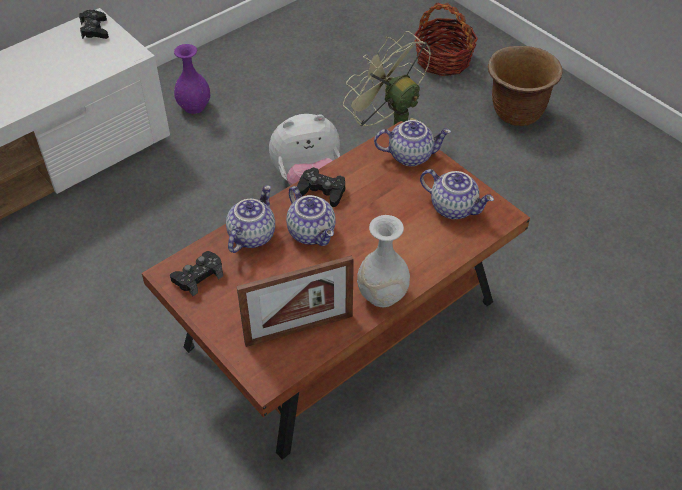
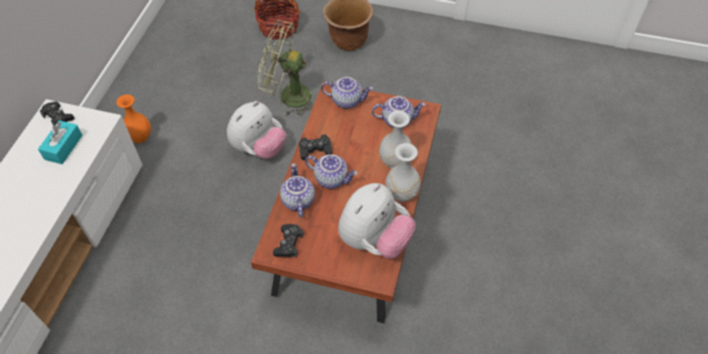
camera: 35 degrees left, 5 degrees up
purple vase [174,44,210,114] -> orange vase [116,94,151,143]
picture frame [236,255,354,347] -> plush toy [338,183,416,259]
teapot [374,120,451,166] -> teapot turned 45 degrees clockwise [321,77,373,109]
none -> turquoise tissue box [38,120,83,164]
none -> white vase [379,110,412,168]

